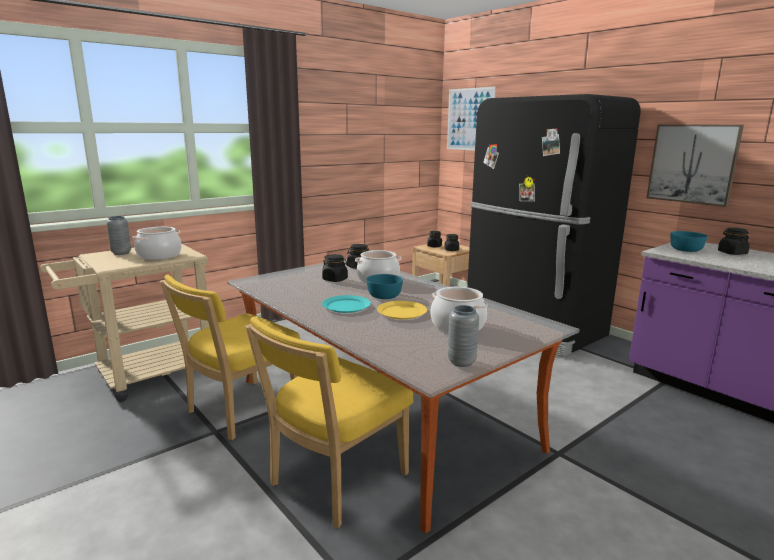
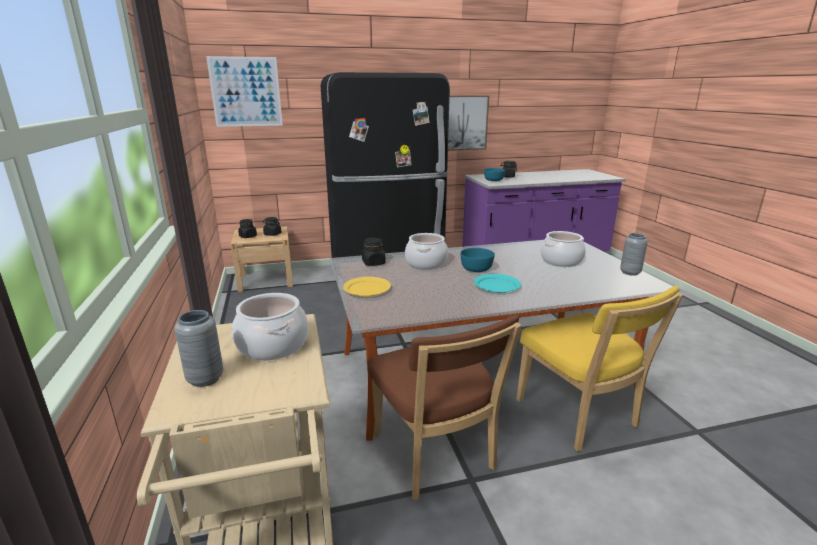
camera: 65 degrees left, 5 degrees up
yellow chair [160,274,300,440] -> brown chair [368,315,522,500]
black jar [322,254,348,282] -> none
yellow plate [377,301,427,319] -> yellow plate moved to [343,277,391,297]

